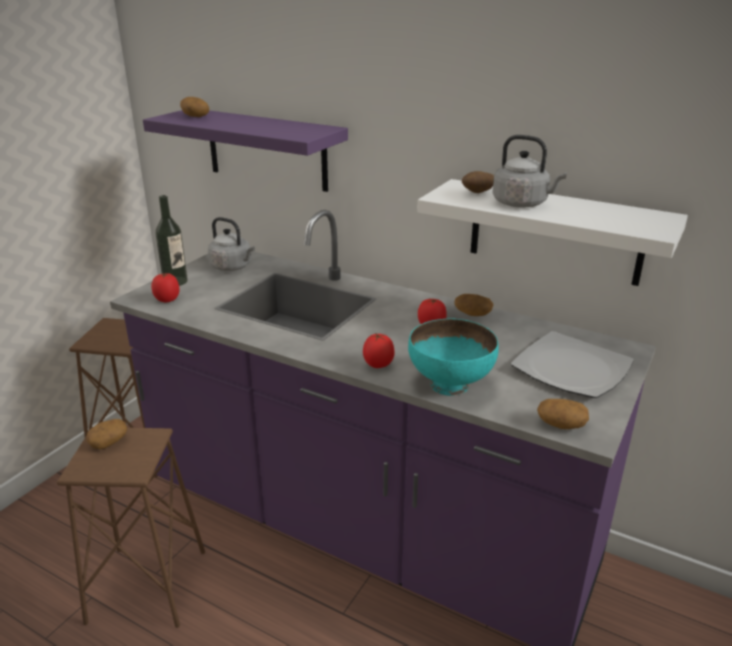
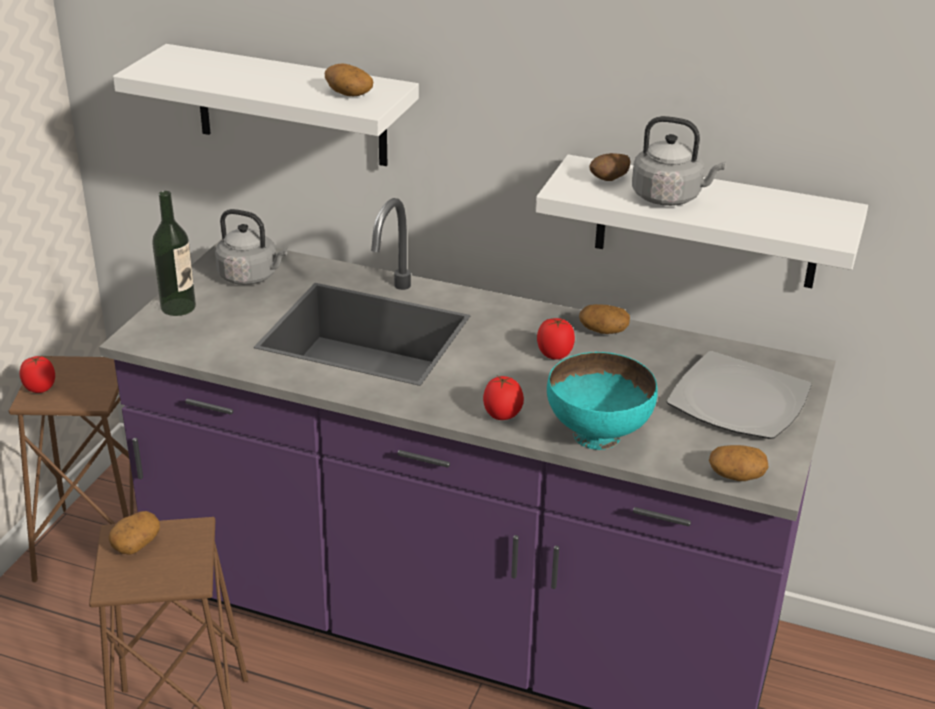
camera: 10 degrees left, 5 degrees up
purple shelf [143,110,348,192] -> white shelf [113,44,419,166]
tomato [151,273,179,302] -> tomato moved to [19,356,55,393]
potato [180,97,209,117] -> potato moved to [325,64,373,96]

